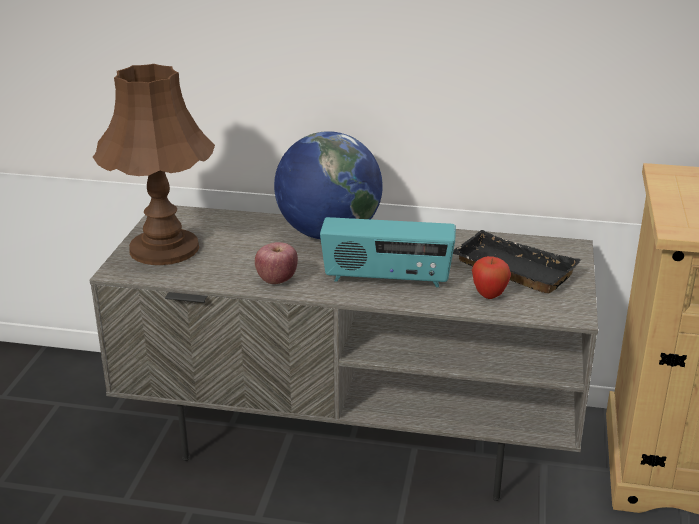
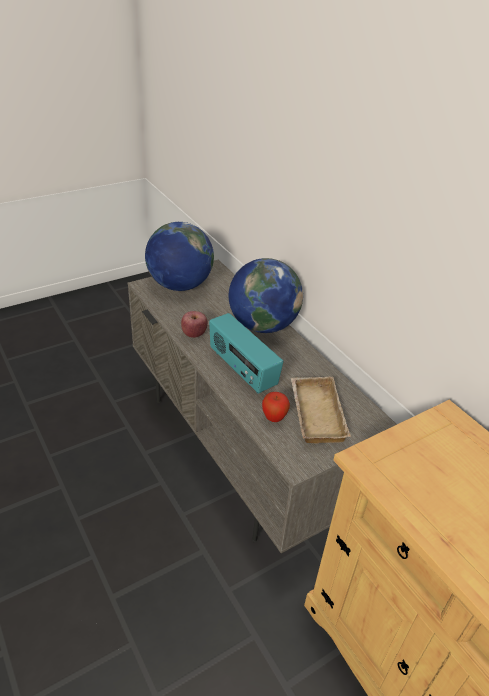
camera: 45 degrees right, 10 degrees up
brown table lamp [93,64,215,265] -> globe [145,222,214,291]
black tray [453,230,581,294] -> beige tray [291,377,351,444]

